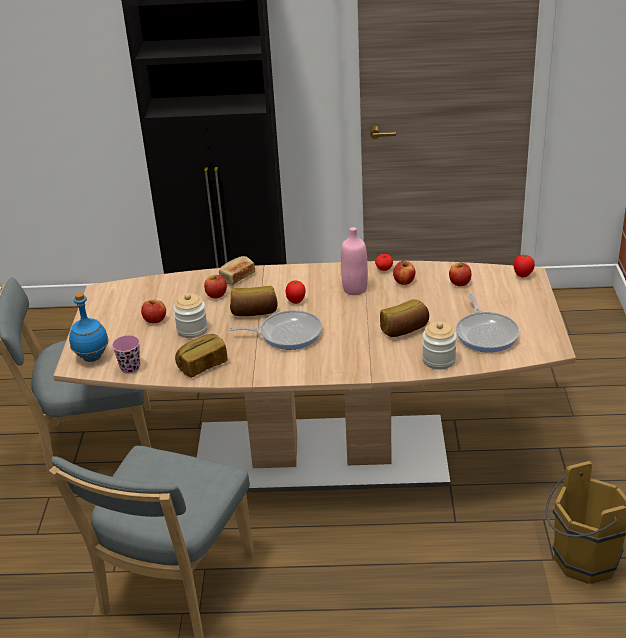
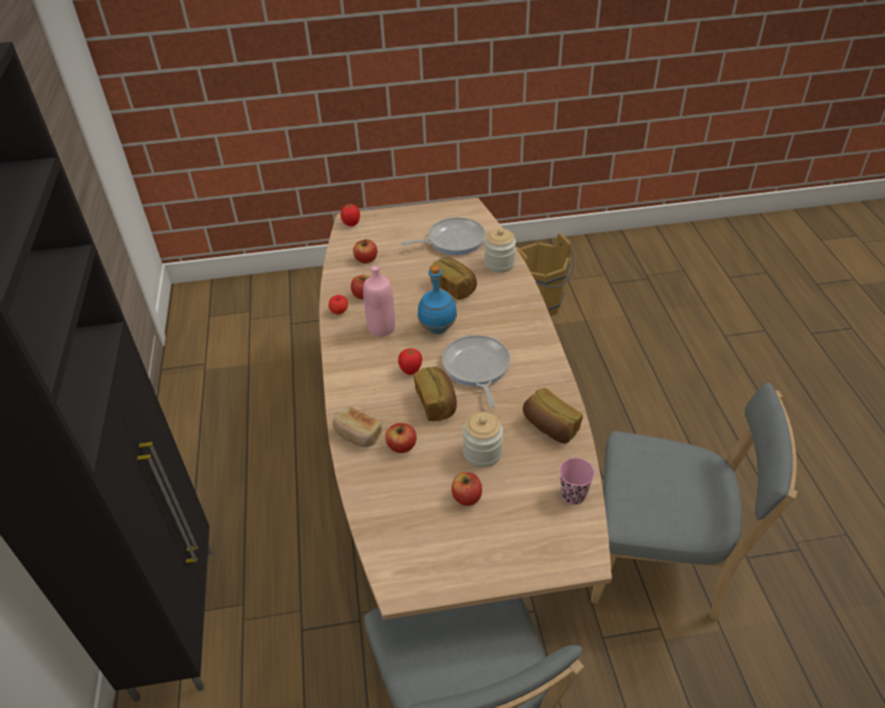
camera: 100 degrees left, 10 degrees up
blue bottle [69,293,109,362] -> blue bottle moved to [418,265,457,334]

